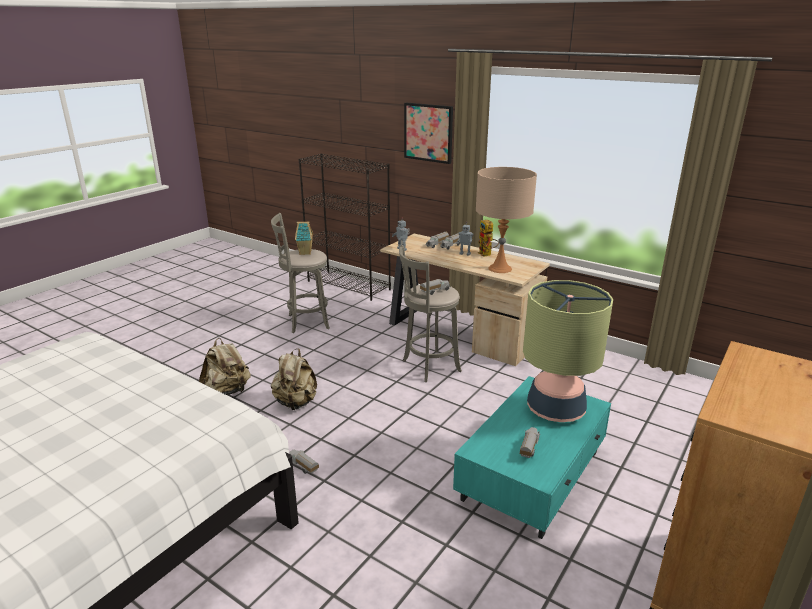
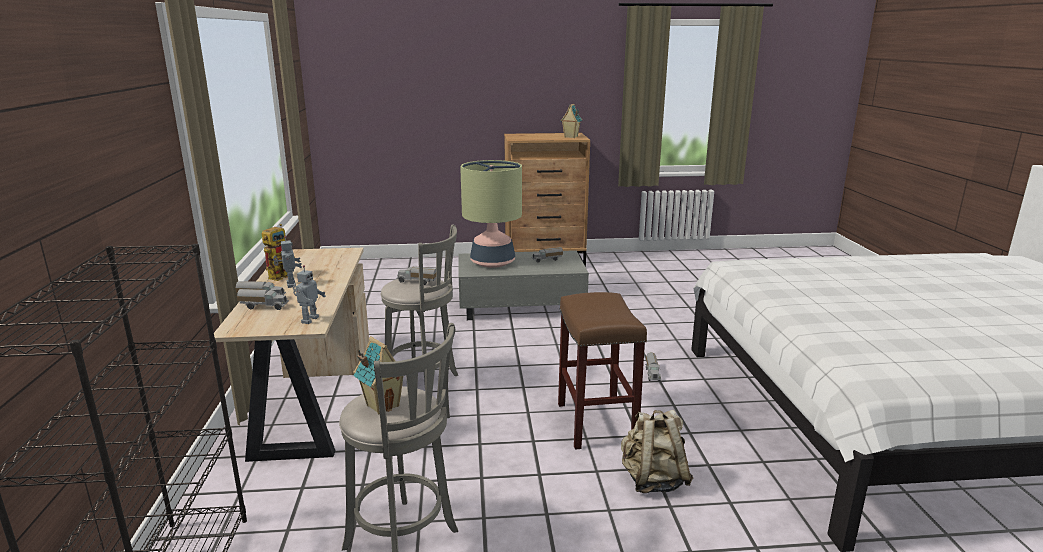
camera: 130 degrees left, 5 degrees down
beige backpack [271,349,317,410] -> brown stool [558,292,647,450]
picture [404,103,453,164] -> none
turquoise coffee table [453,376,611,539] -> grey coffee table [459,250,589,320]
beige table lamp [476,167,537,273] -> none
none -> toy house [561,104,583,138]

